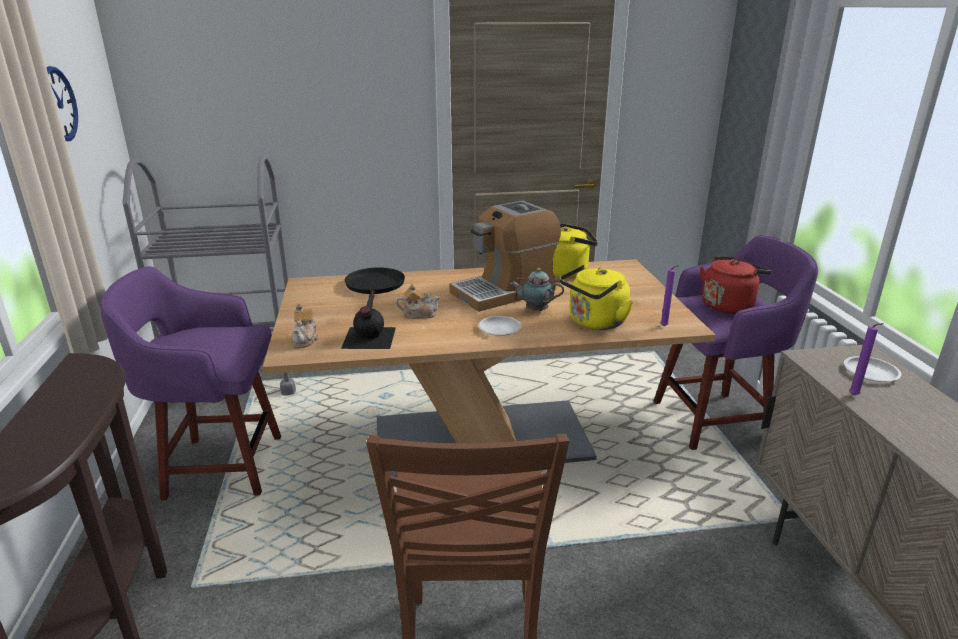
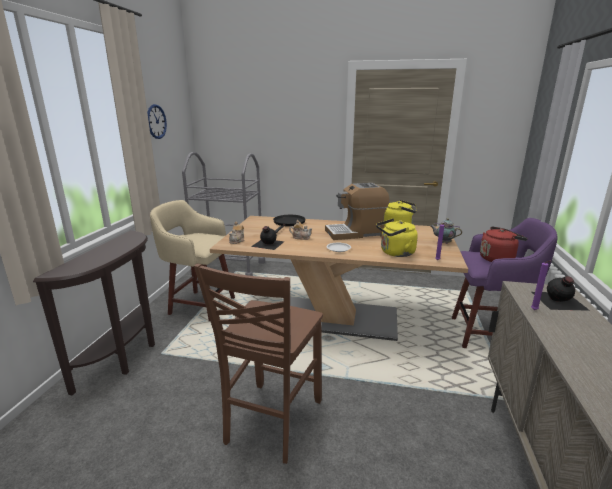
camera: 20 degrees right, 5 degrees down
purple stool [100,266,281,501] -> beige stool [150,200,235,321]
teapot [510,268,564,311] -> teapot moved to [431,218,462,244]
white plate [844,356,901,382] -> black bottle [532,276,590,311]

